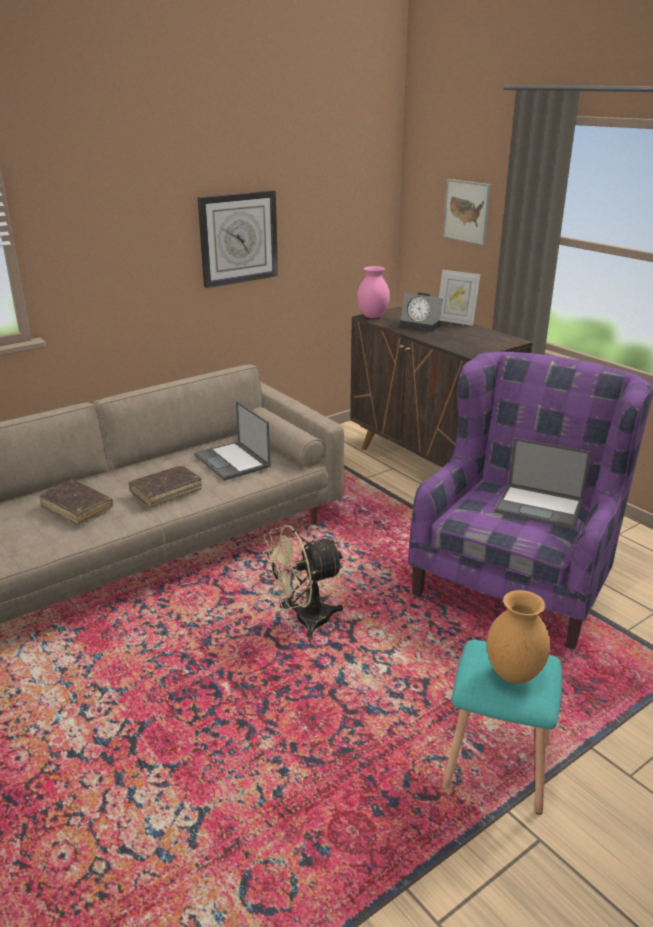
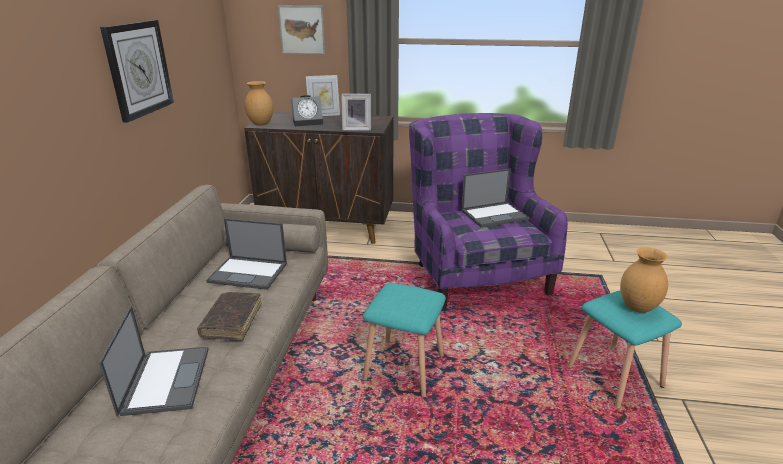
camera: 45 degrees left, 0 degrees up
brown book [40,480,113,525] -> laptop [99,306,209,416]
beige fan [263,525,344,638] -> turquoise stool [363,283,446,397]
pink vase [357,266,390,318] -> brown vase [245,81,273,126]
none -> picture frame [341,94,371,131]

